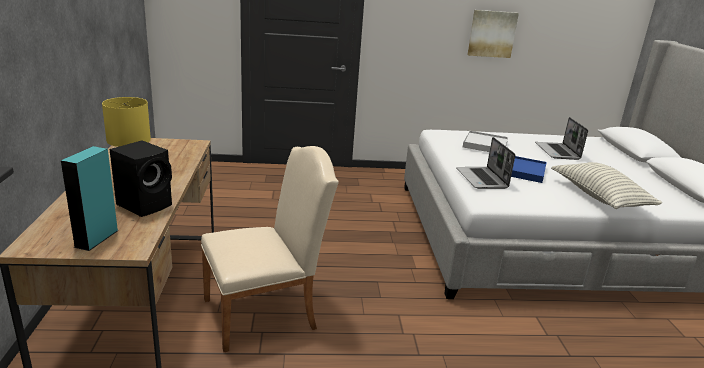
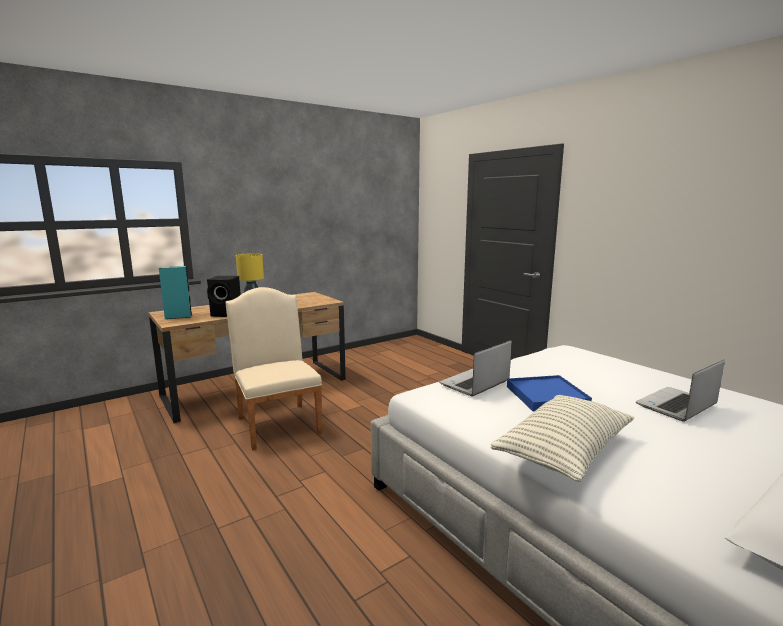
camera: 60 degrees right, 10 degrees down
beige chair [201,146,339,352] -> beige chair turned 150 degrees counterclockwise [225,287,322,450]
white tray [463,131,508,152] -> none
picture [467,10,519,58] -> none

